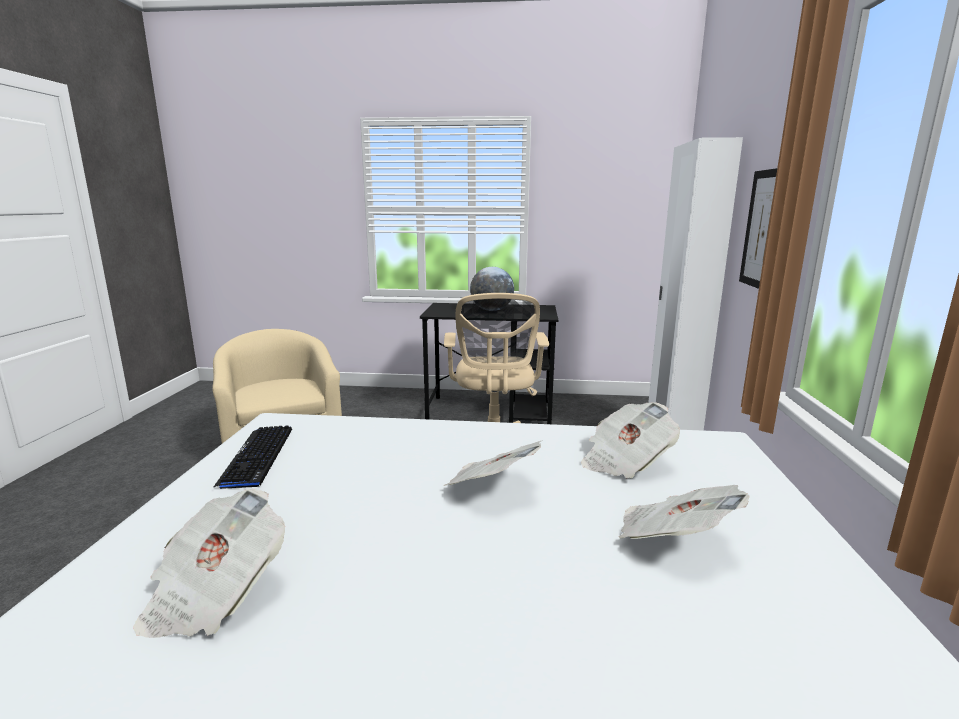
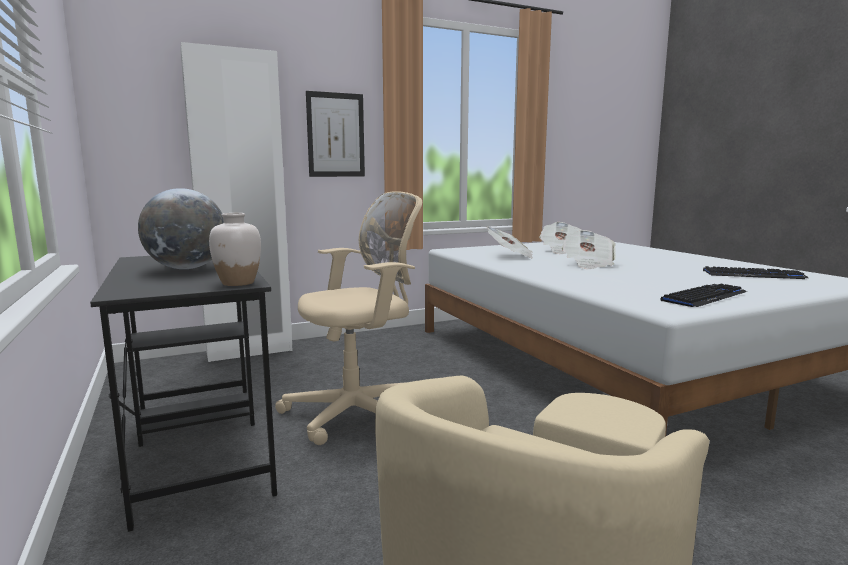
camera: 120 degrees left, 5 degrees down
newspaper [133,489,285,638] -> keyboard [703,266,808,279]
none -> white vase [209,213,261,286]

